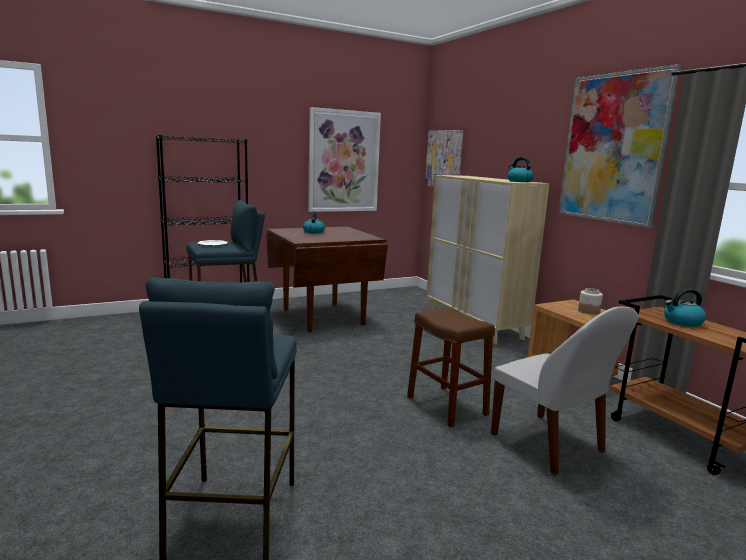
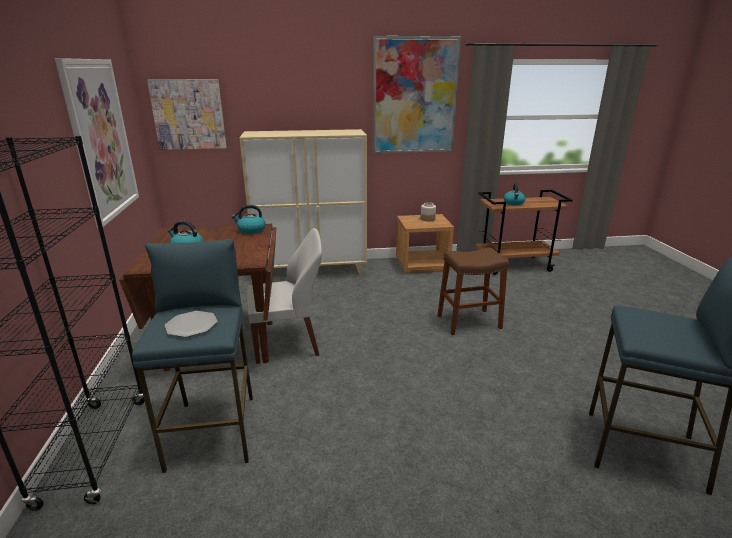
camera: 70 degrees left, 10 degrees up
white chair [491,307,639,475] -> white chair moved to [247,228,322,364]
kettle [508,157,534,182] -> kettle moved to [232,205,266,234]

